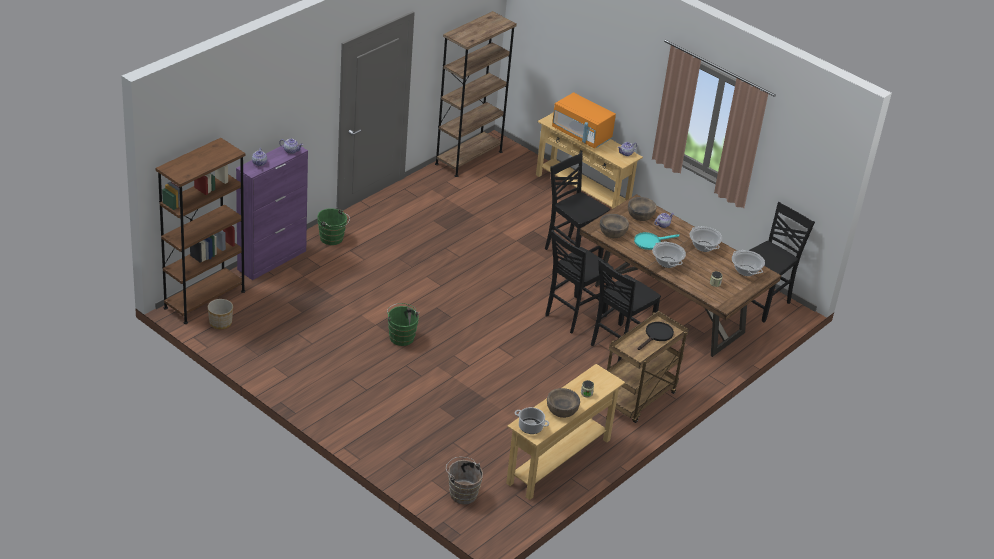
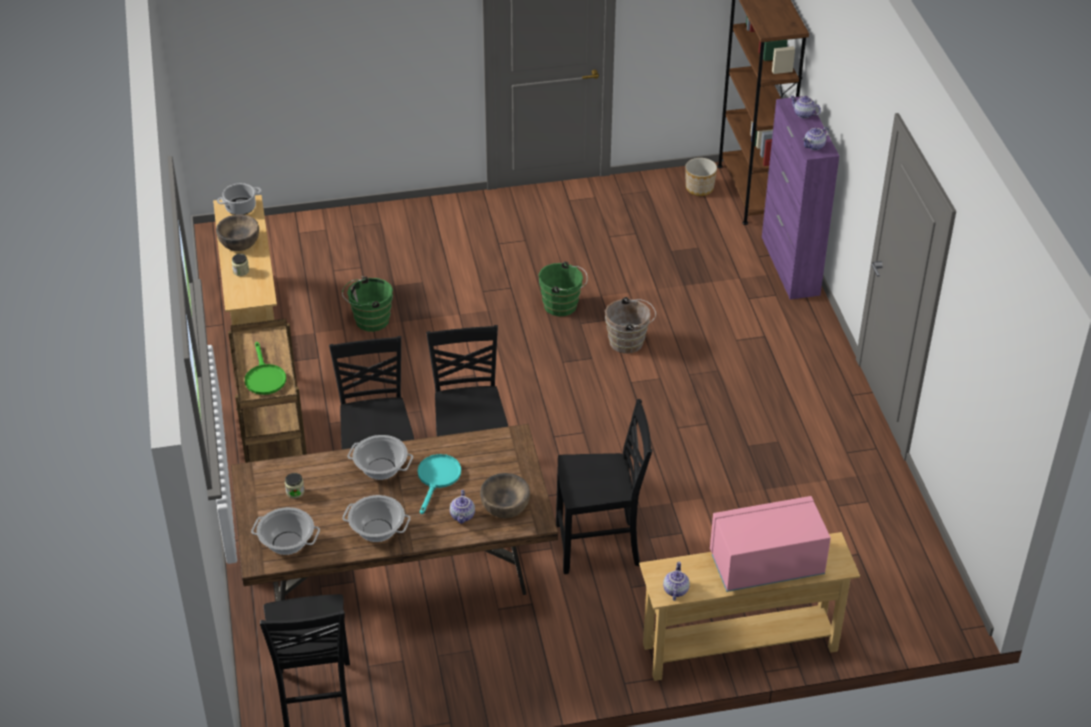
camera: 130 degrees right, 5 degrees up
green bucket [317,208,350,245] -> green bucket moved to [342,276,393,332]
brown bookcase [435,11,517,177] -> none
brown bucket [446,457,483,505] -> brown bucket moved to [605,297,656,353]
orange microwave [552,92,616,148] -> pink microwave [710,496,831,592]
brown bowl [600,214,629,238] -> none
black frying pan [638,322,674,350] -> green frying pan [245,342,286,395]

